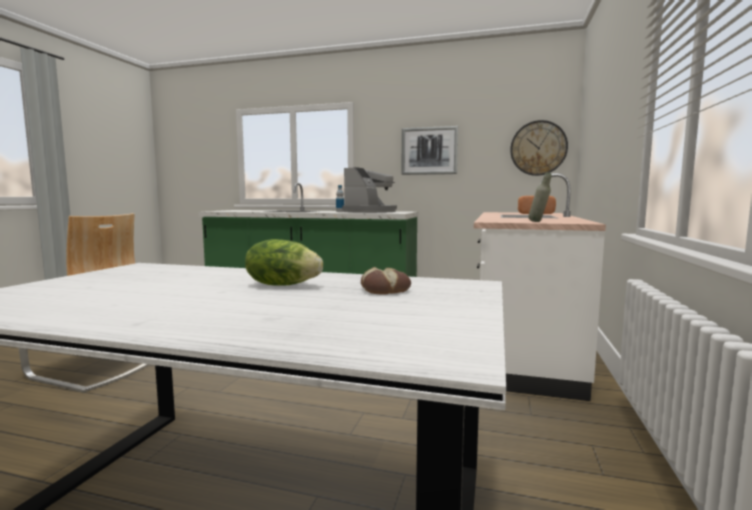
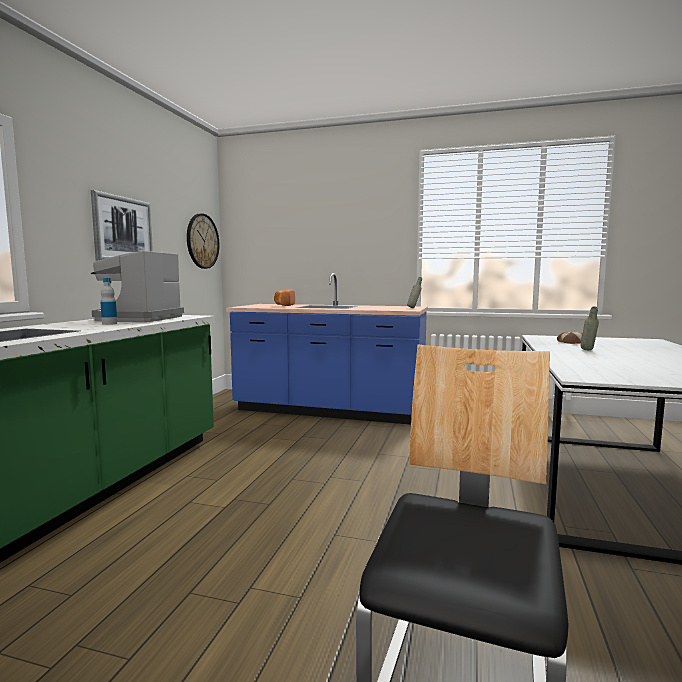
camera: 90 degrees left, 0 degrees up
lettuce [245,239,323,286] -> grey bottle [581,306,599,350]
coffee machine [342,167,397,213] -> coffee machine turned 105 degrees counterclockwise [91,251,184,322]
white counter [474,173,606,401] -> blue counter [226,273,428,425]

